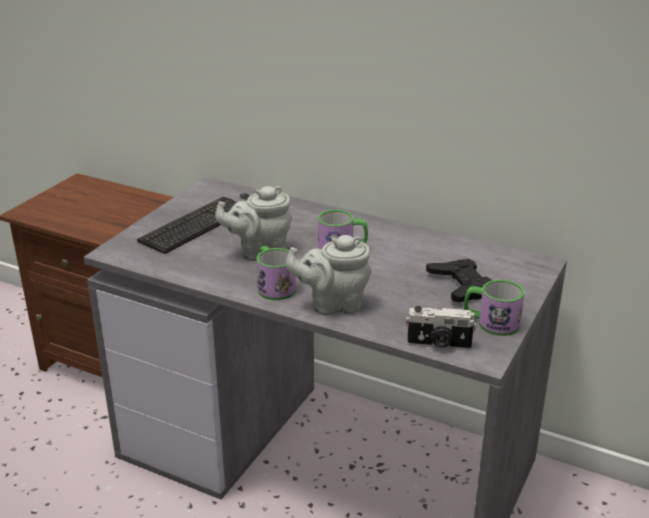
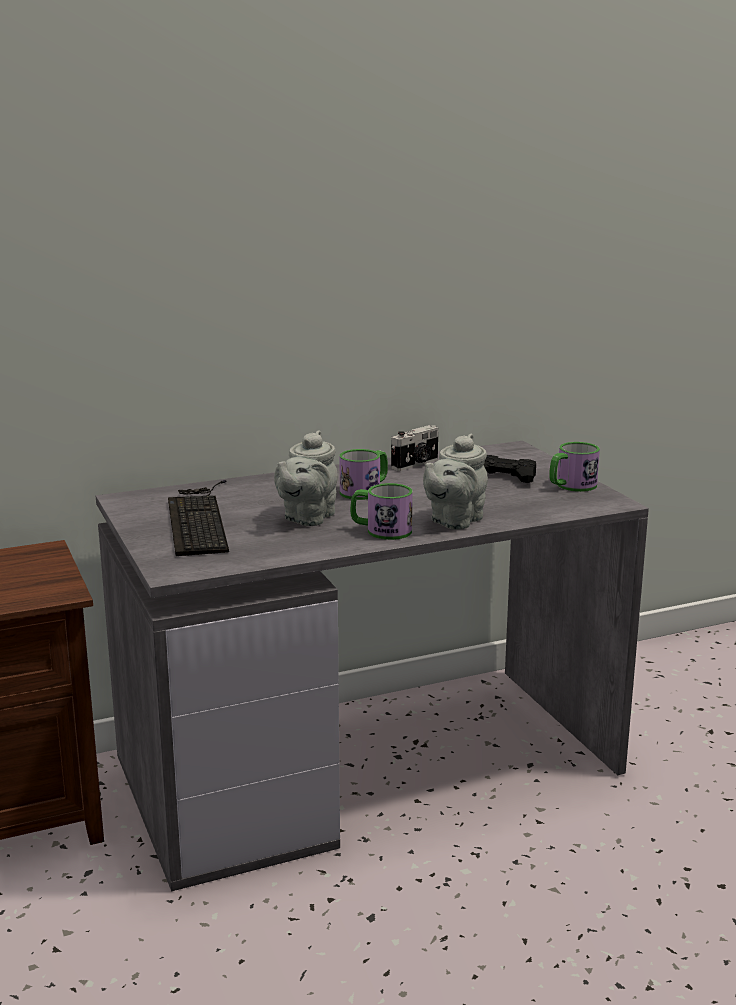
camera: 50 degrees left, 10 degrees down
camera [406,306,477,350] -> camera moved to [391,425,438,471]

